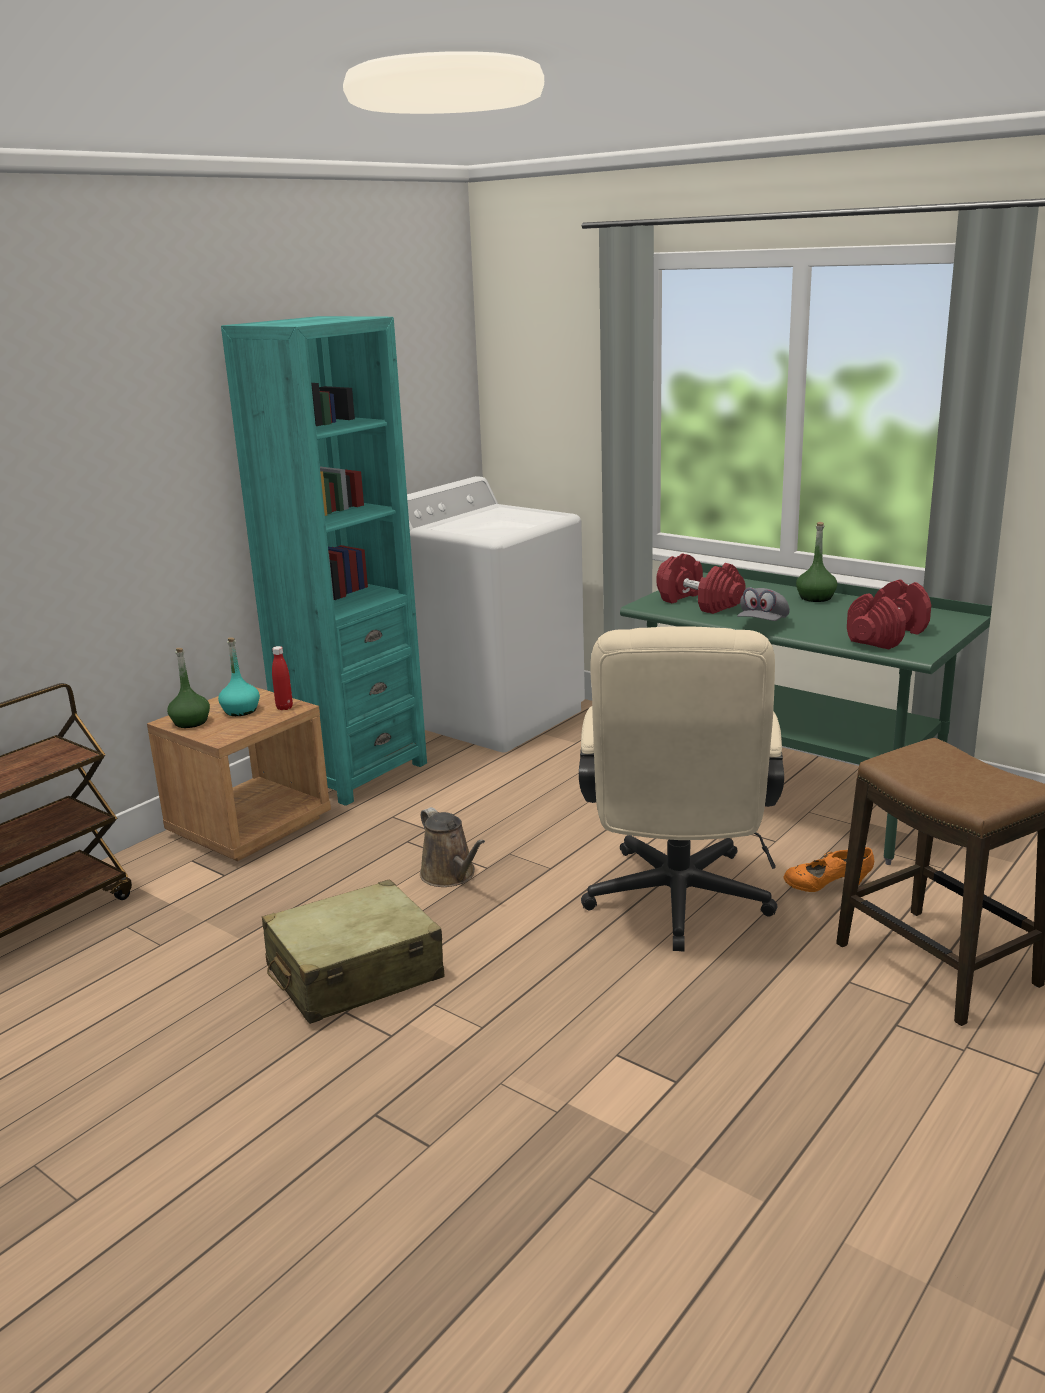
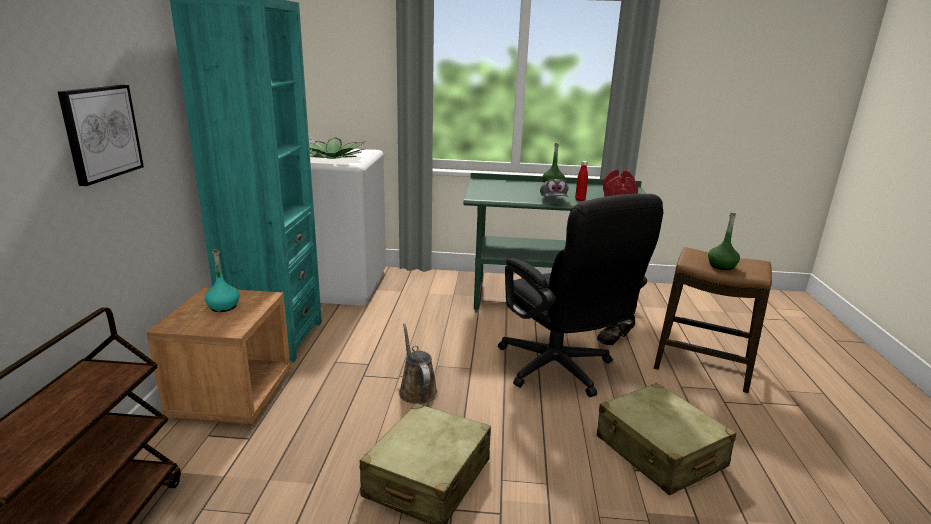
camera: 35 degrees left, 0 degrees up
green bottle [167,648,210,728] -> green bottle moved to [708,213,740,270]
red bottle [272,646,293,710] -> red bottle moved to [575,161,588,201]
brown watering can [420,807,485,887] -> brown watering can turned 135 degrees counterclockwise [399,323,438,404]
beige office chair [579,626,784,951] -> black office chair [498,194,663,397]
red dumbbell [657,554,746,614] -> none
orange shoe [784,847,874,892] -> black shoe [597,315,635,345]
none -> picture [58,85,144,186]
none -> potted plant [309,137,365,159]
none -> beige suitcase [597,383,736,495]

